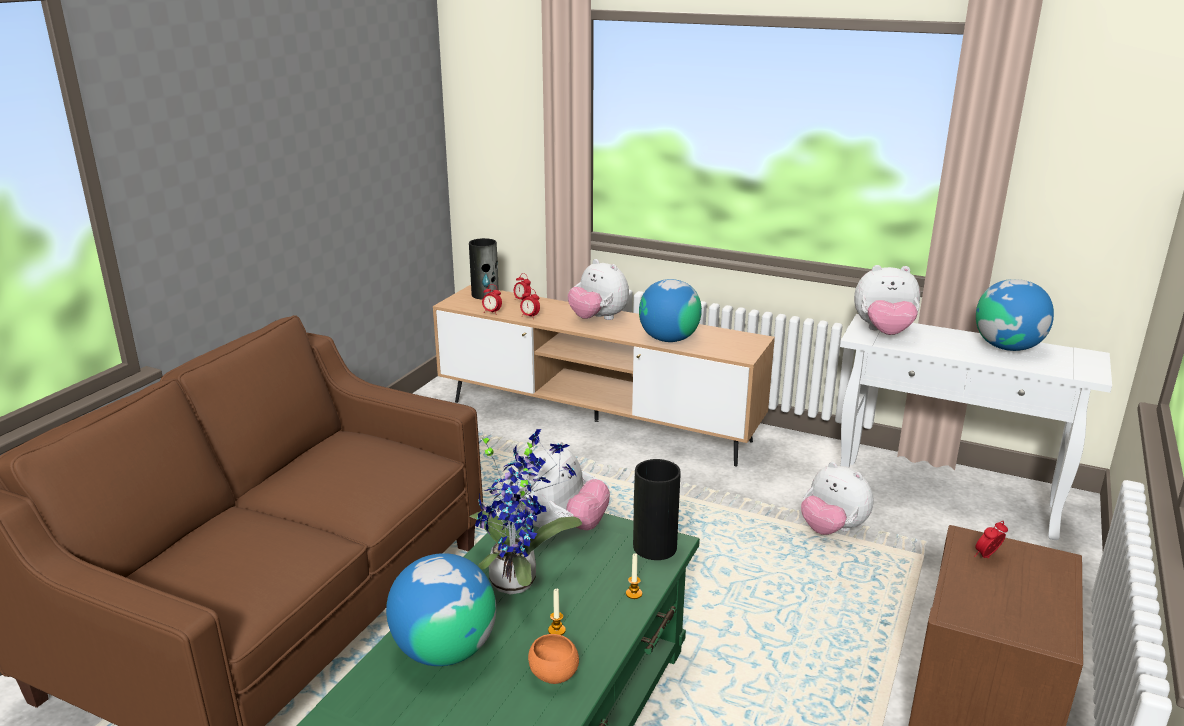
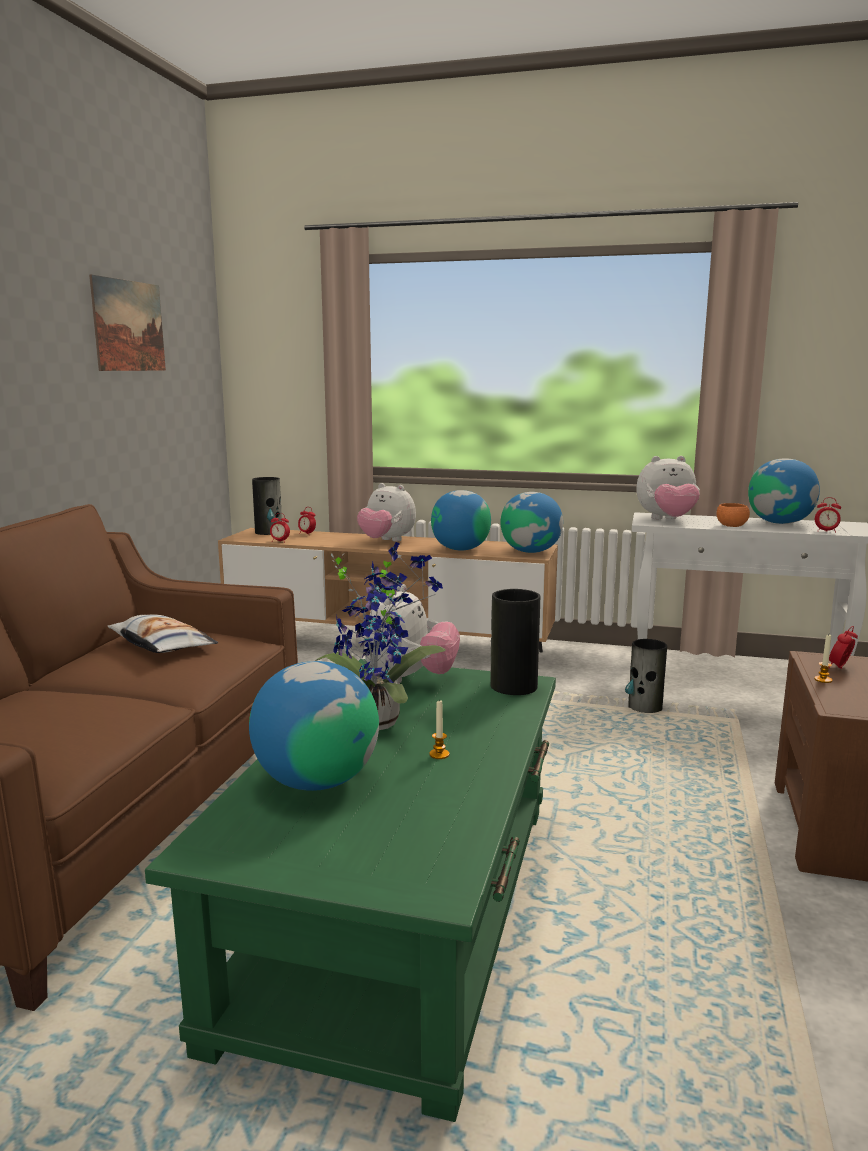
camera: 10 degrees left, 10 degrees down
alarm clock [520,288,540,317] -> alarm clock moved to [815,497,841,533]
orange bowl [528,634,579,684] -> orange bowl moved to [717,503,750,527]
candle [626,553,642,599] -> candle moved to [814,635,832,683]
plush toy [801,462,874,535] -> vase [625,639,667,713]
none -> picture [89,274,166,371]
none -> pillow [108,615,218,653]
none -> globe [500,492,563,553]

